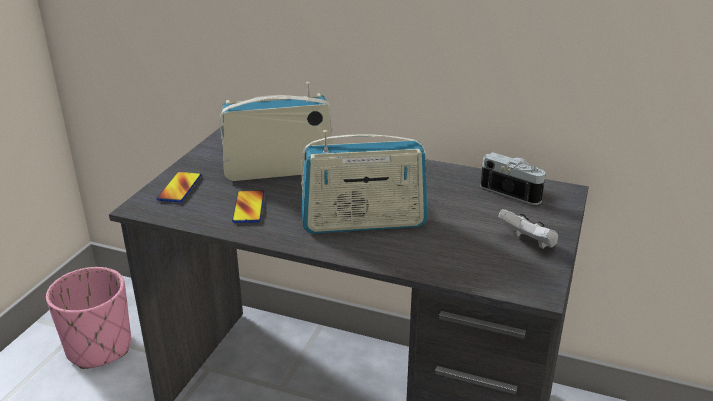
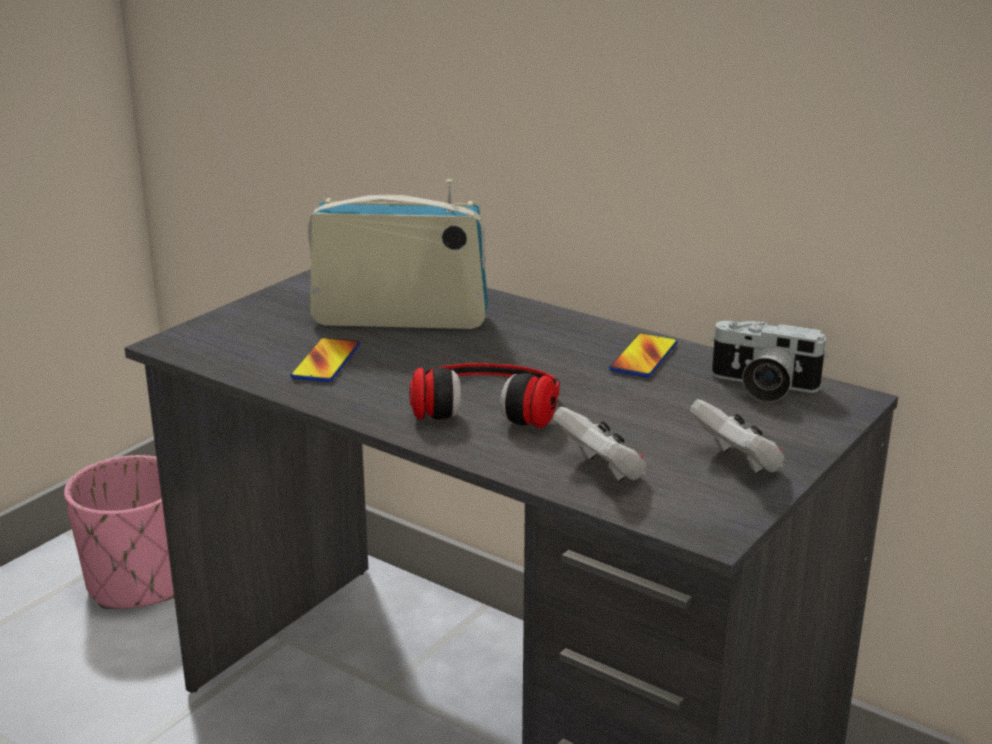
camera: 15 degrees right, 5 degrees down
phone [157,171,201,202] -> phone moved to [609,333,678,377]
radio [301,130,428,233] -> headphones [410,363,560,428]
camera [480,152,546,205] -> camera turned 150 degrees clockwise [710,321,828,402]
none -> white game controller [553,407,646,481]

